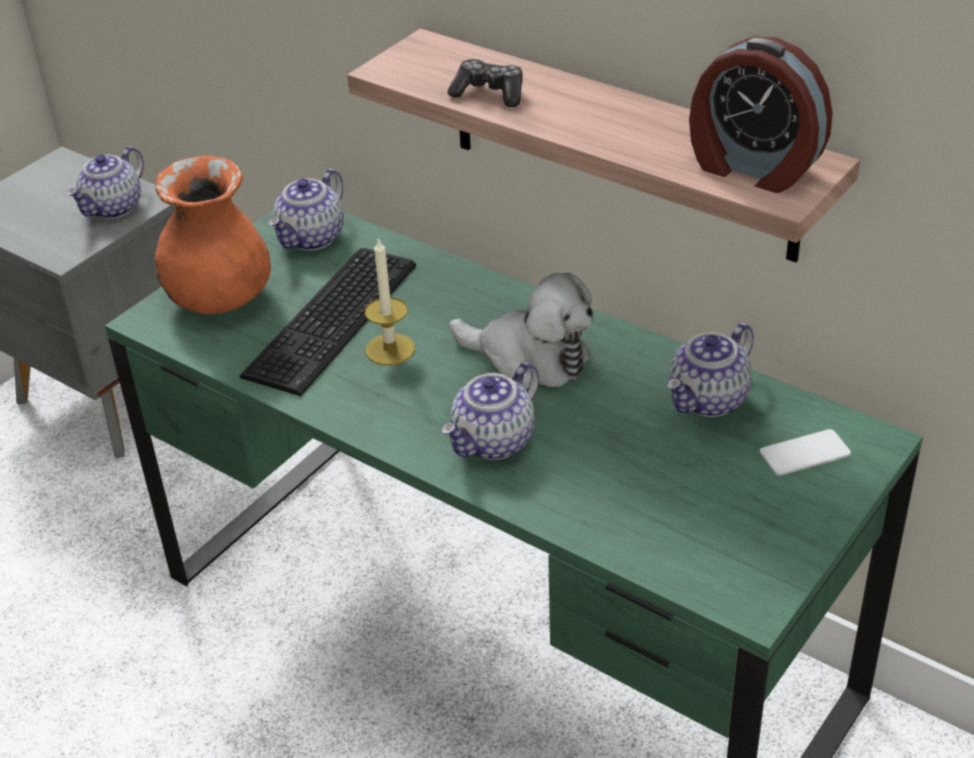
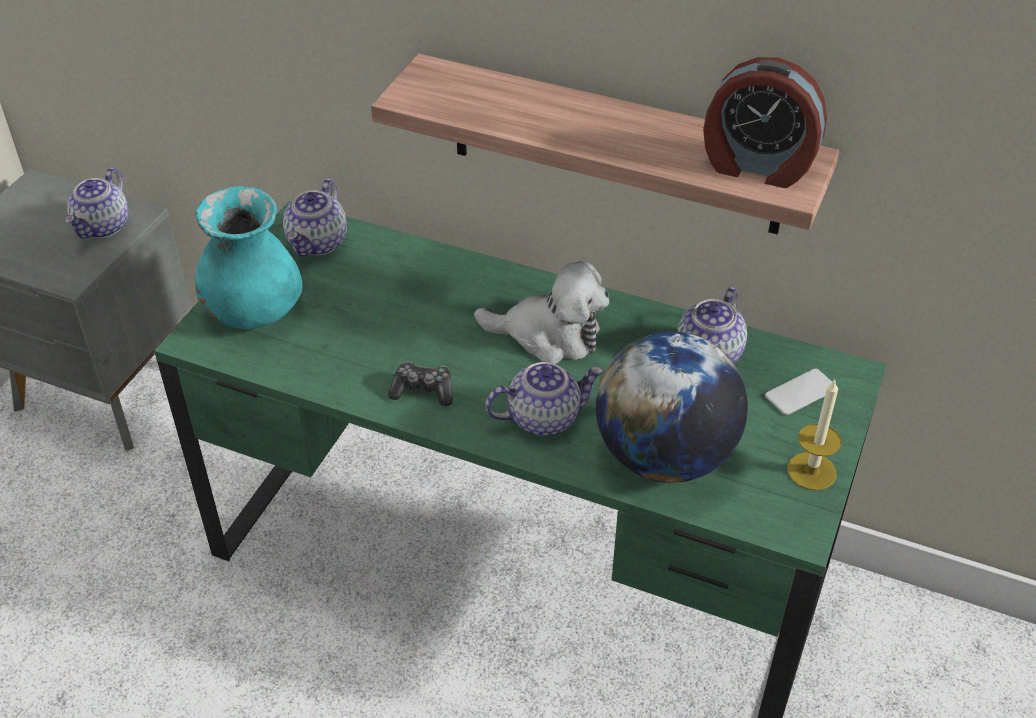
camera: 15 degrees left, 5 degrees up
orange vase [155,156,271,314] -> turquoise vase [195,186,302,329]
keyboard [240,248,416,396] -> none
candle [365,237,415,365] -> candle moved to [787,380,841,491]
teapot [441,362,539,460] -> teapot turned 135 degrees counterclockwise [485,362,603,436]
game controller [448,59,523,107] -> game controller moved to [388,362,453,406]
none -> globe [596,331,748,483]

